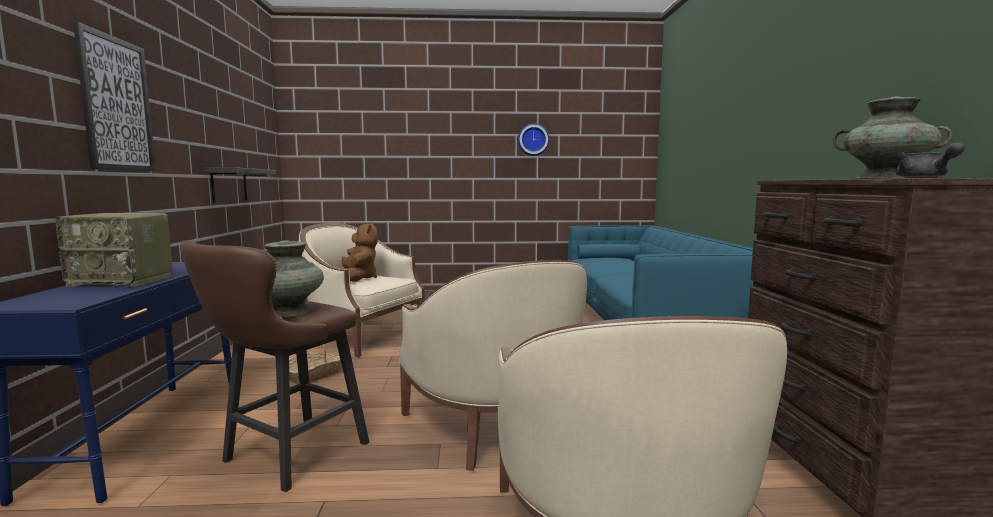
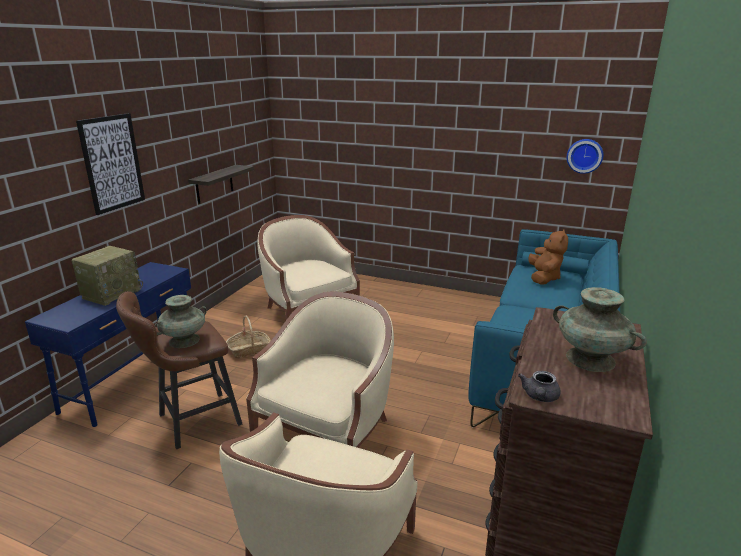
camera: 25 degrees right, 15 degrees up
radio [55,213,173,287] -> radio turned 90 degrees counterclockwise [72,246,143,306]
brown plush toy [342,222,378,282] -> brown plush toy moved to [528,229,568,285]
beige armchair [399,260,587,471] -> beige armchair turned 150 degrees counterclockwise [246,292,394,448]
wall clock [518,123,549,156] -> wall clock moved to [567,139,603,174]

